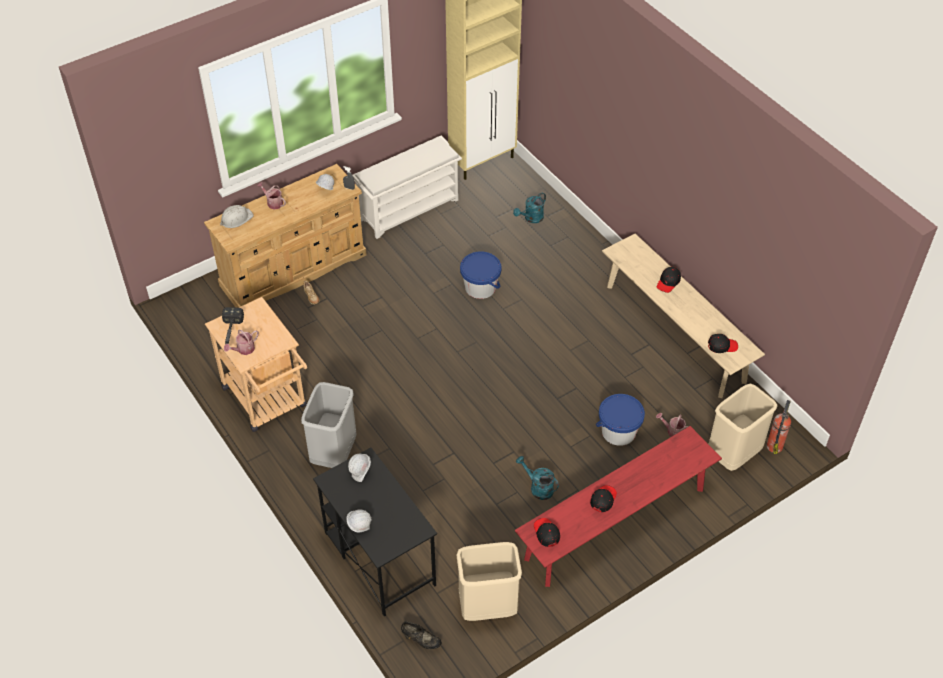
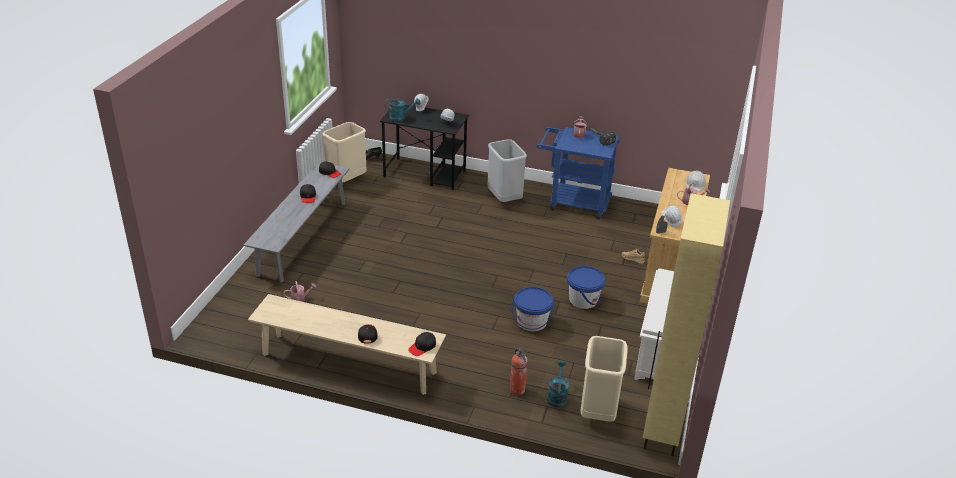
camera: 140 degrees right, 15 degrees down
beige cart [205,297,307,432] -> blue cart [537,127,620,219]
red bench [515,426,722,587] -> grey bench [244,162,350,282]
turquoise watering can [516,456,559,500] -> turquoise watering can moved to [385,98,420,121]
blue bucket [596,394,645,446] -> blue bucket moved to [567,266,605,309]
black cap [708,334,738,353] -> black cap moved to [408,332,436,356]
beige trash can [709,383,778,471] -> beige trash can moved to [581,336,628,422]
fire extinguisher [766,400,791,454] -> fire extinguisher moved to [510,347,528,395]

